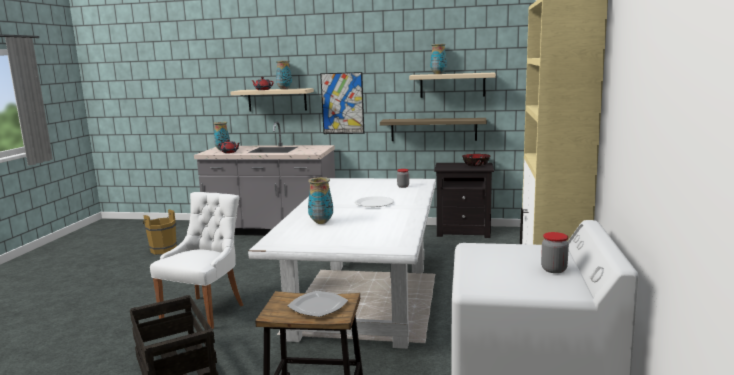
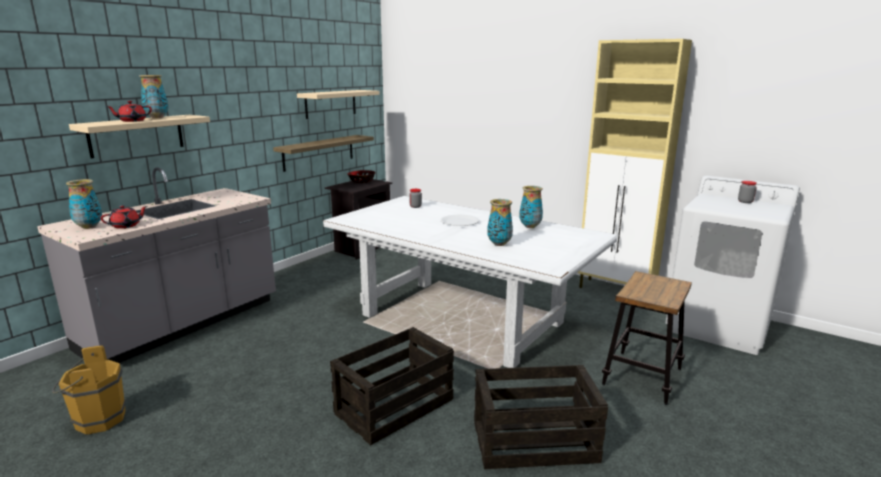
camera: 65 degrees left, 5 degrees up
white chair [150,192,243,329] -> crate [330,327,454,445]
plate [288,291,348,317] -> none
picture [320,72,364,134] -> none
vase [430,44,447,74] -> vase moved to [519,186,543,228]

